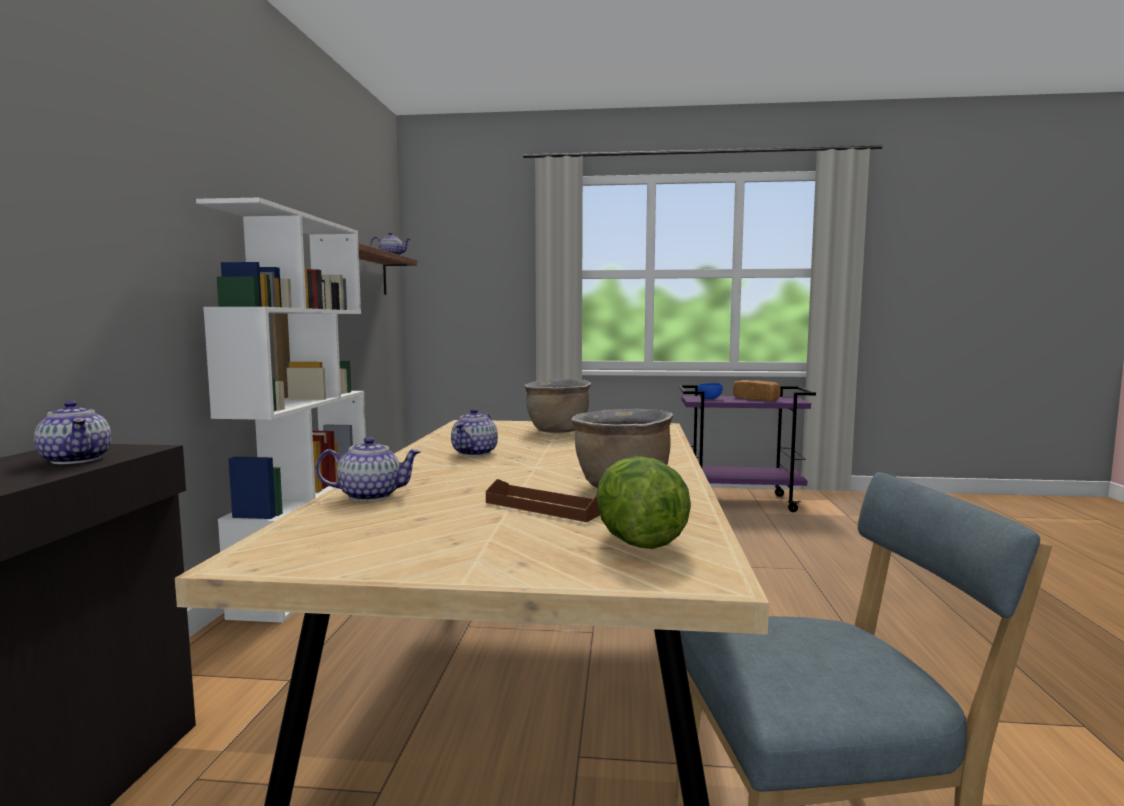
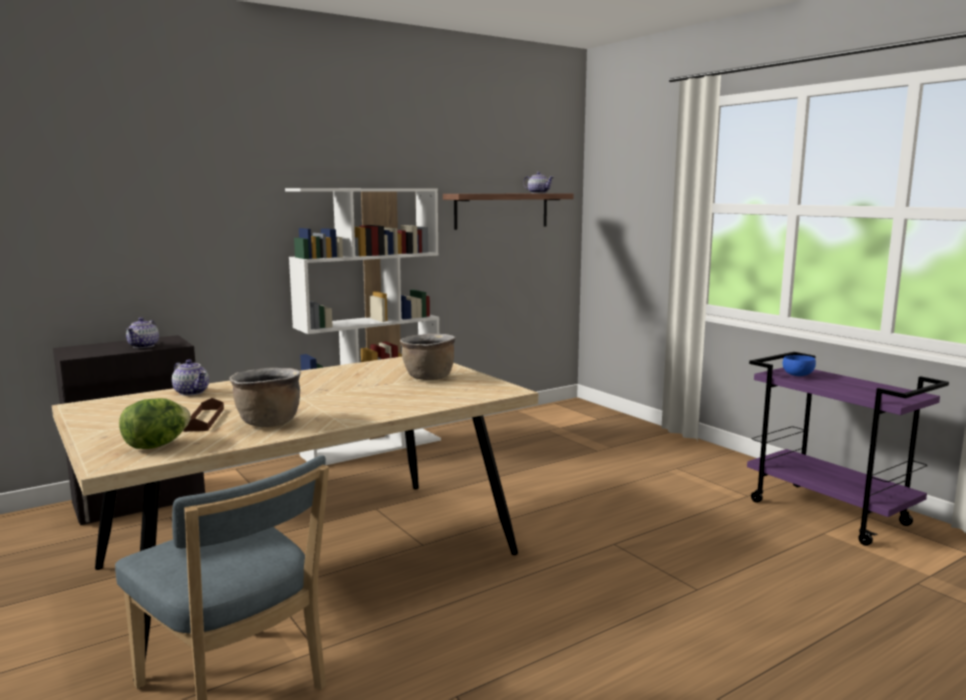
camera: 50 degrees right, 5 degrees up
teapot [451,408,498,456] -> none
bread [733,380,781,401] -> none

